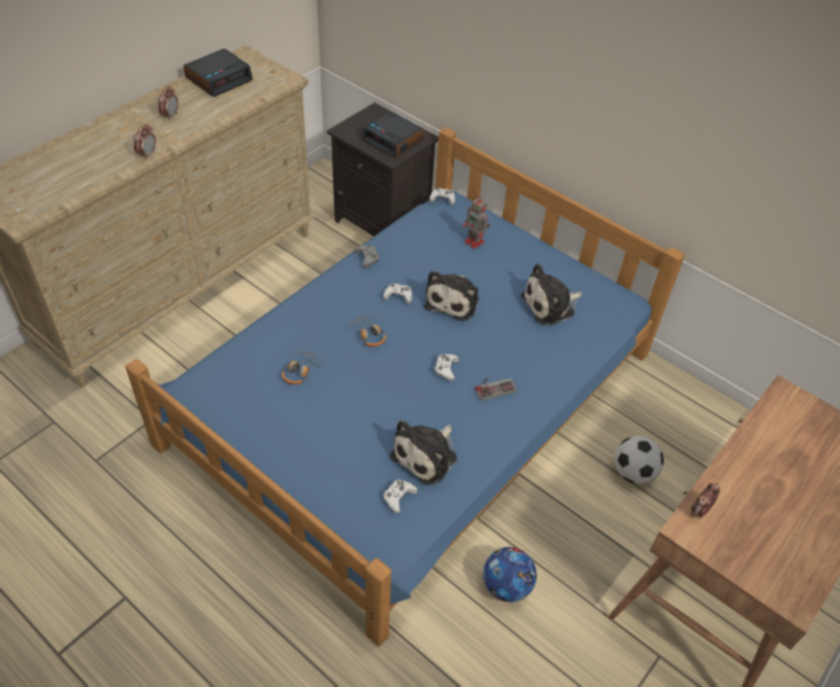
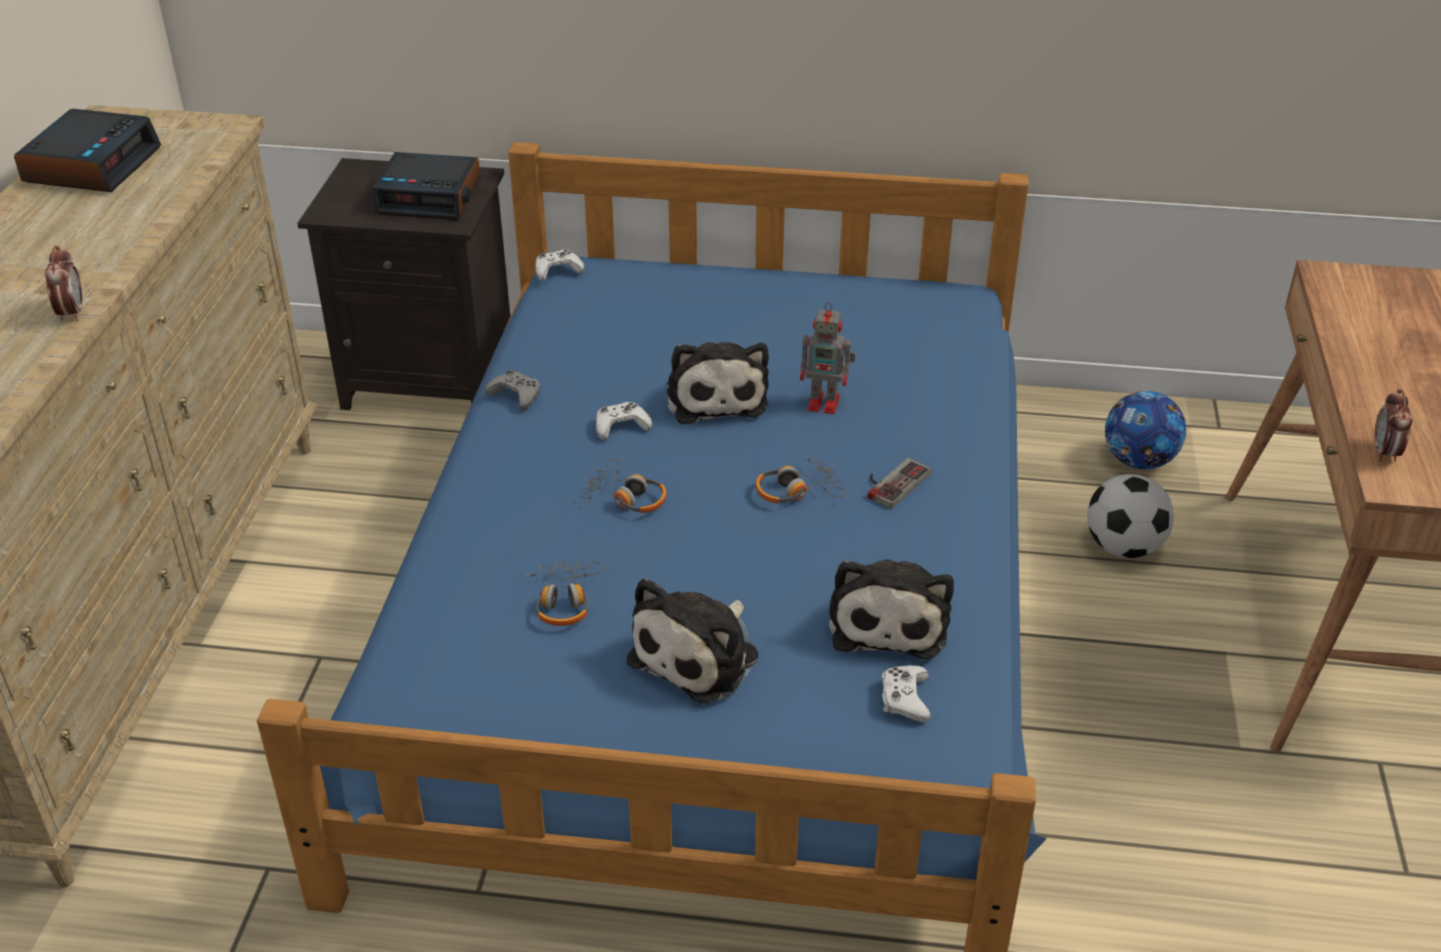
camera: 30 degrees left, 10 degrees down
alarm clock [158,86,178,121] -> none
white game controller [435,354,459,381] -> headphones [756,456,846,504]
toy robot [463,196,490,249] -> toy robot moved to [800,302,856,414]
football [483,547,537,602] -> football moved to [1105,391,1186,469]
plush toy [521,264,582,326] -> plush toy moved to [627,578,758,703]

